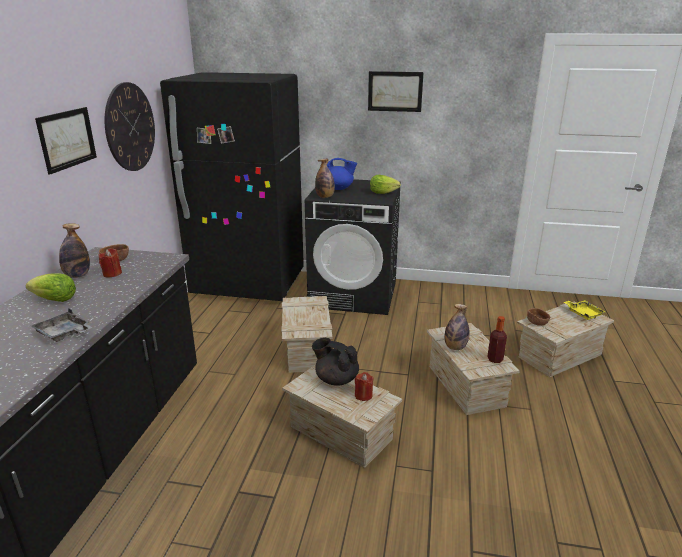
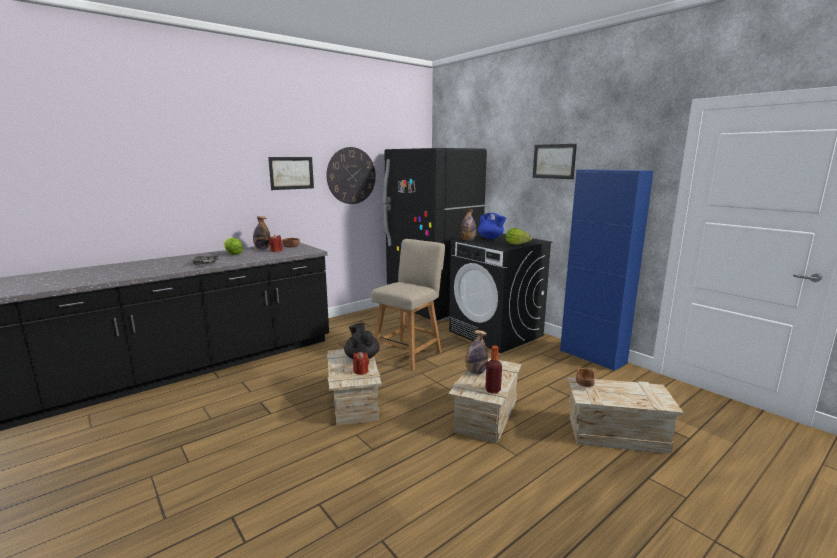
camera: 40 degrees right, 10 degrees down
crate [281,296,333,373] -> beige chair [371,239,445,371]
yellow tray [564,300,605,320] -> none
none -> blue cabinet [560,169,654,371]

